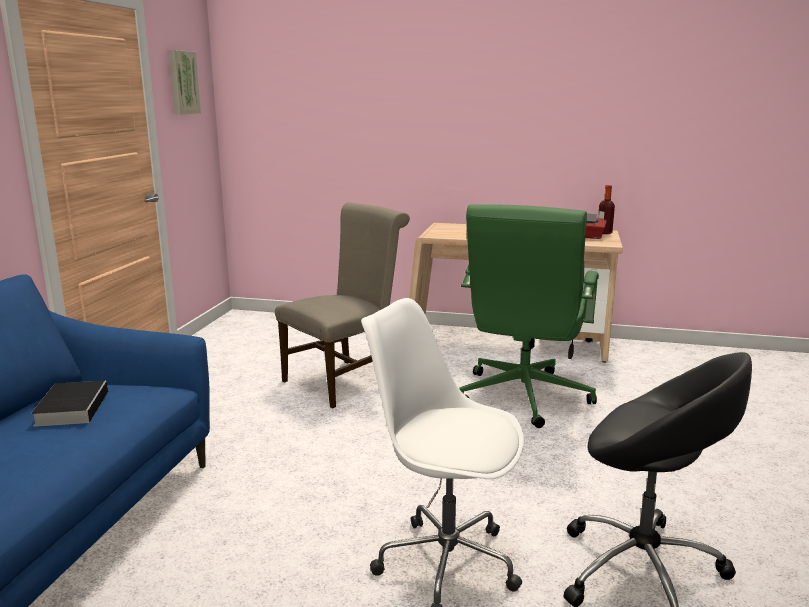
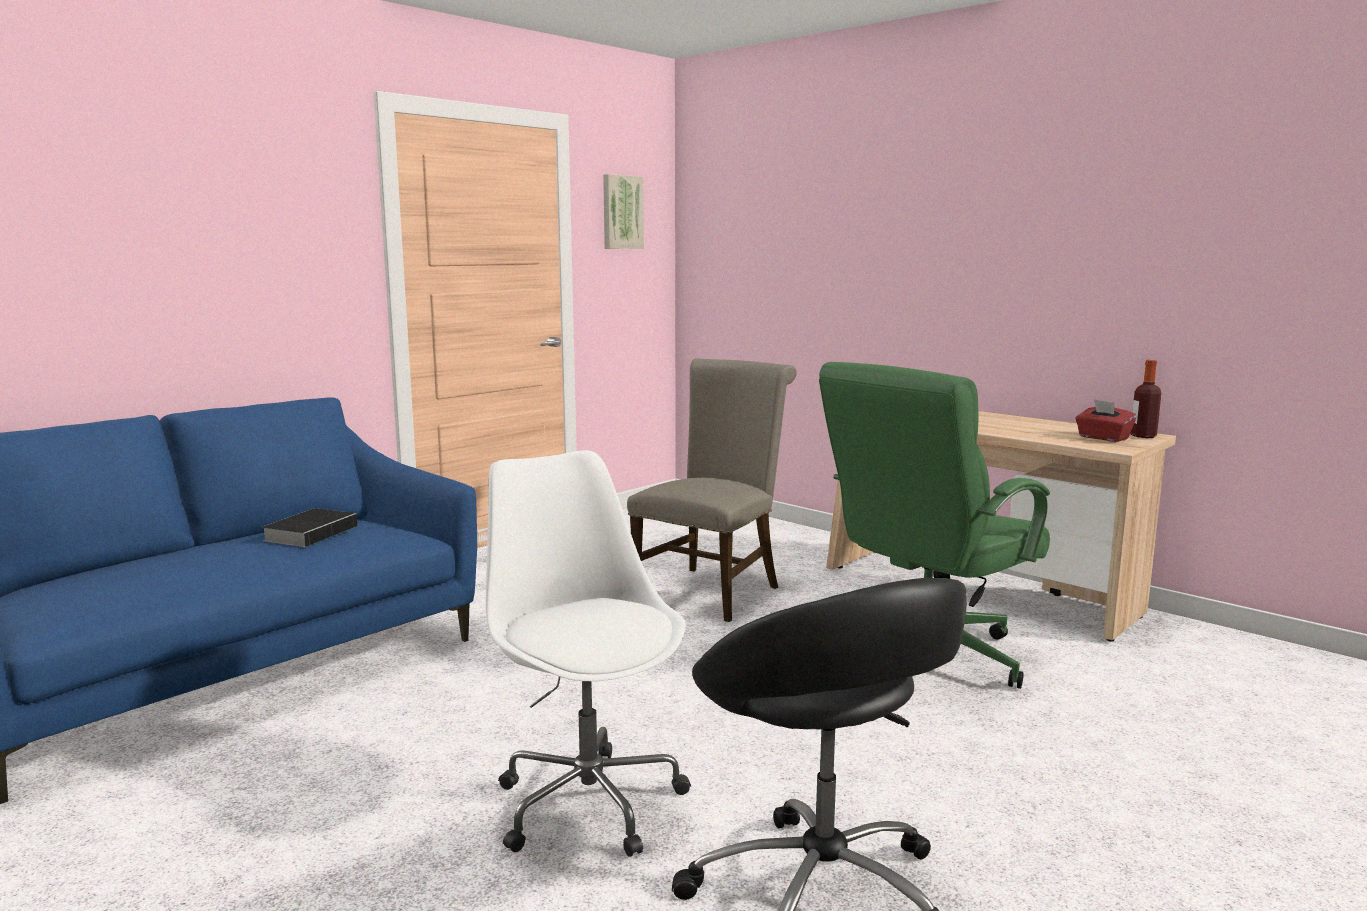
camera: 30 degrees right, 5 degrees down
beige chair [275,202,410,408] -> beige chair turned 45 degrees counterclockwise [627,358,797,622]

